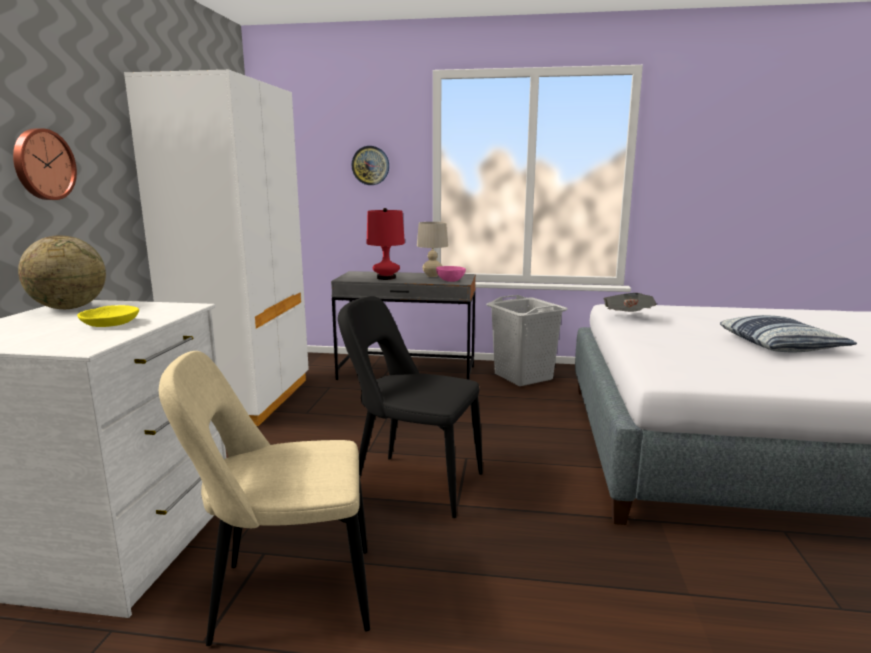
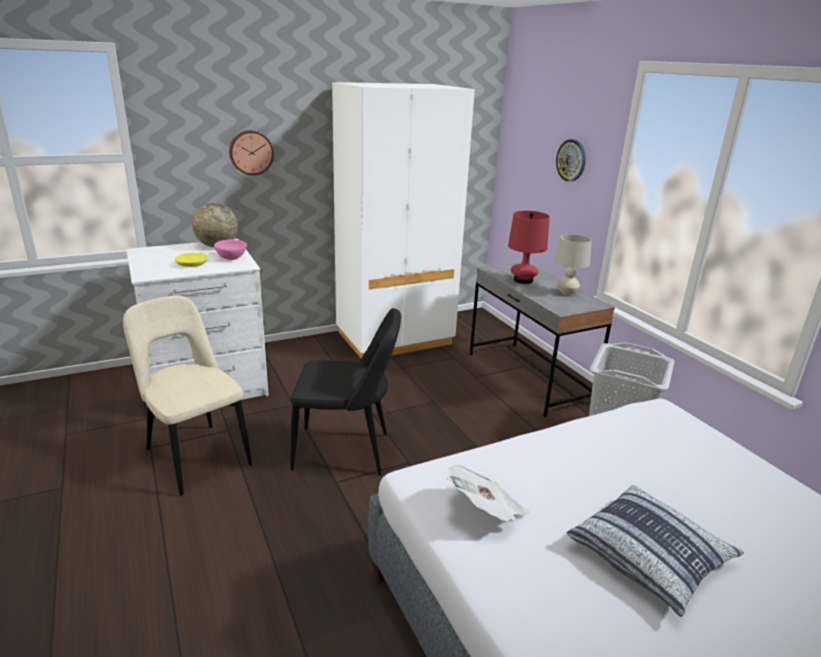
camera: 55 degrees right, 10 degrees up
black chair [338,296,483,518] -> black chair turned 105 degrees clockwise [290,308,401,476]
pink bowl [436,266,466,282] -> pink bowl moved to [214,240,247,260]
newspaper [603,293,657,312] -> newspaper moved to [447,465,529,522]

